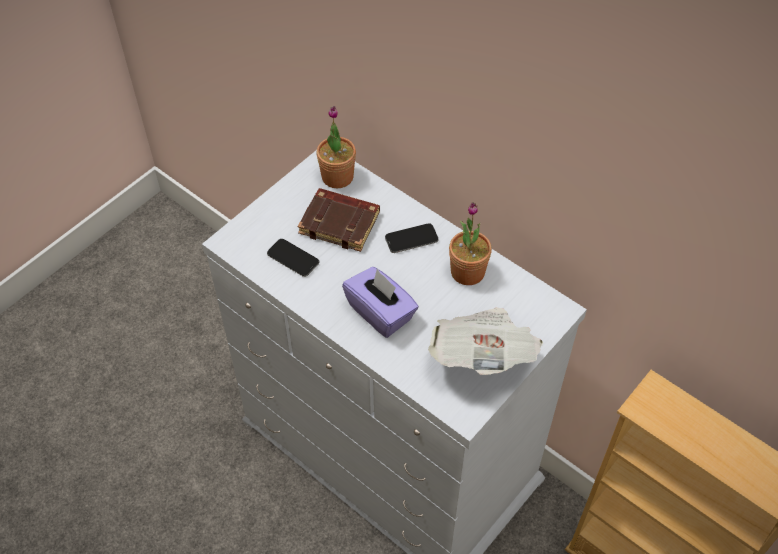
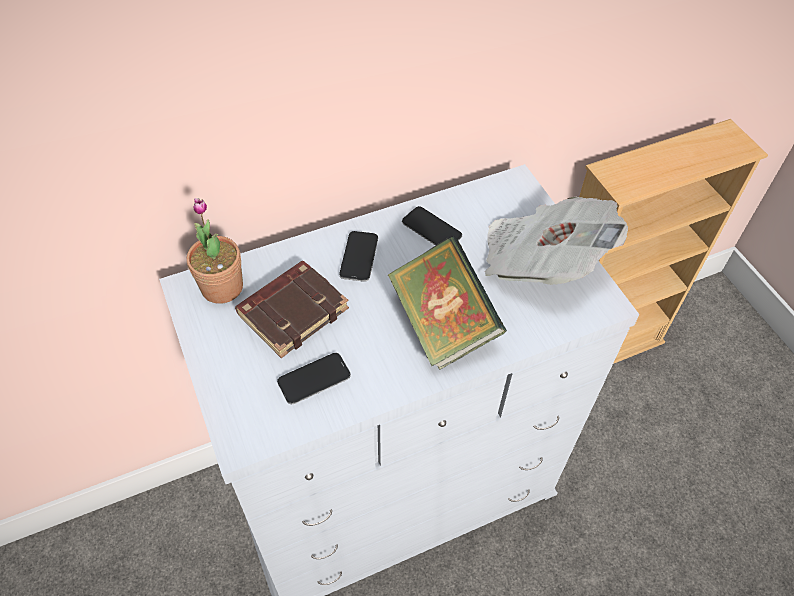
camera: 65 degrees left, 0 degrees up
purple tissue box [342,267,419,338] -> book [387,237,507,370]
potted plant [449,202,492,285] -> phone [402,206,462,246]

